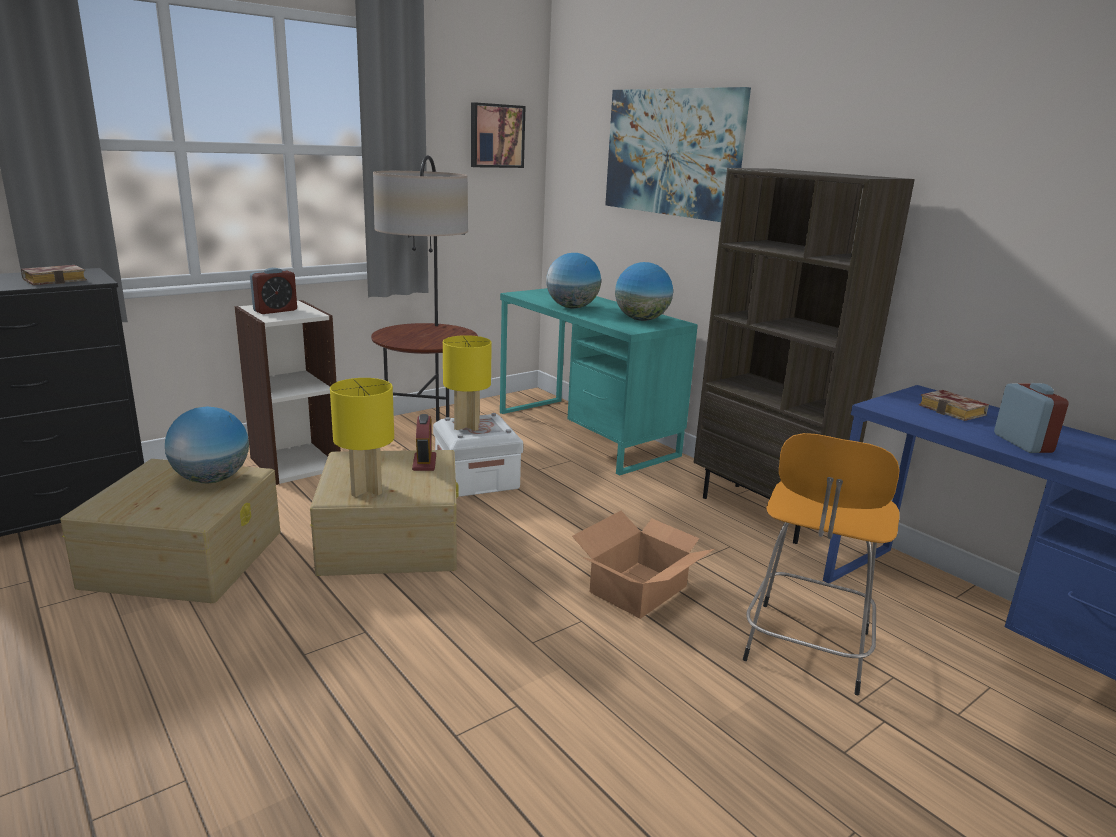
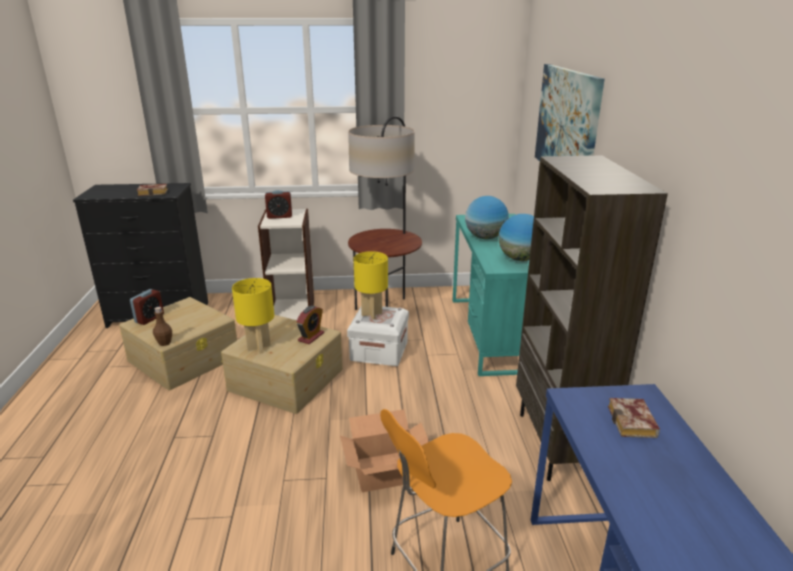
camera: 35 degrees right, 5 degrees up
globe [165,406,249,483] -> none
picture [471,102,526,168] -> none
alarm clock [994,383,1069,453] -> alarm clock moved to [130,289,164,325]
none -> brown bottle [153,307,172,346]

